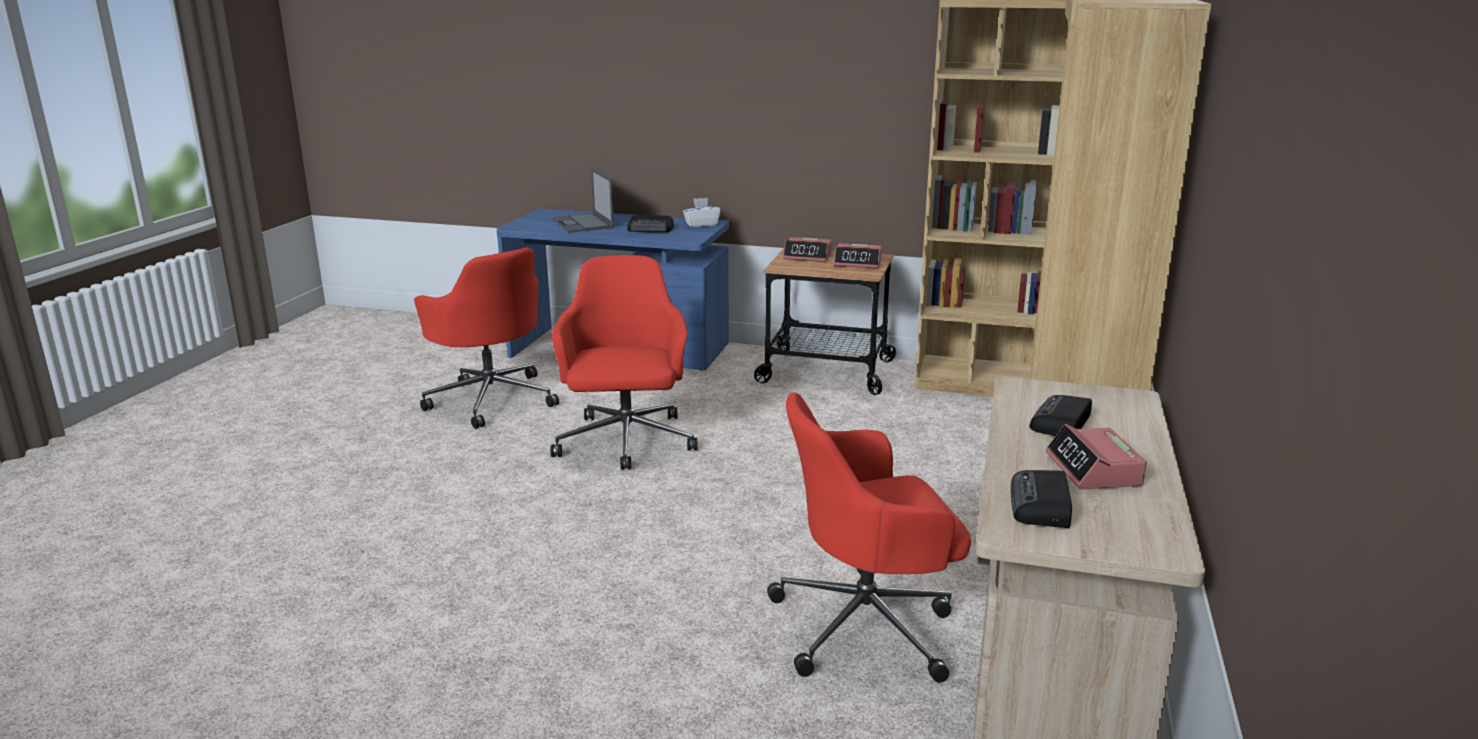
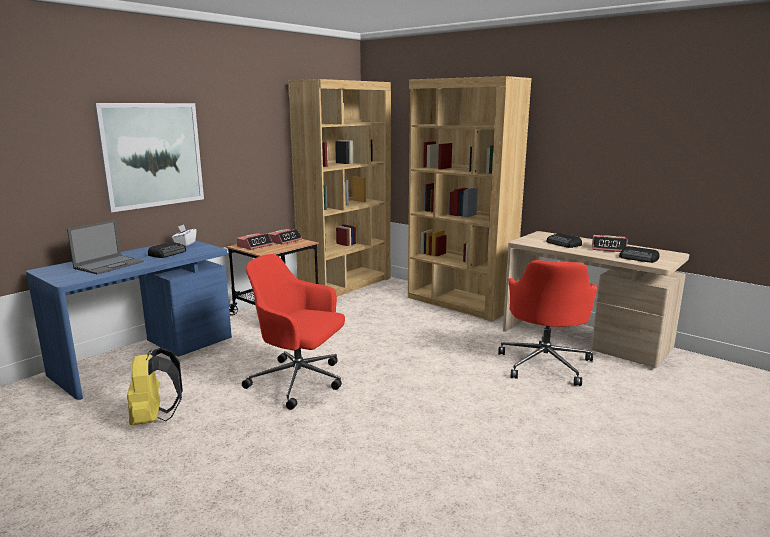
camera: 65 degrees left, 5 degrees down
red office chair [414,247,559,429] -> yellow backpack [127,348,183,425]
laptop [552,169,614,233] -> laptop turned 60 degrees counterclockwise [67,220,144,275]
none -> picture [94,103,204,212]

